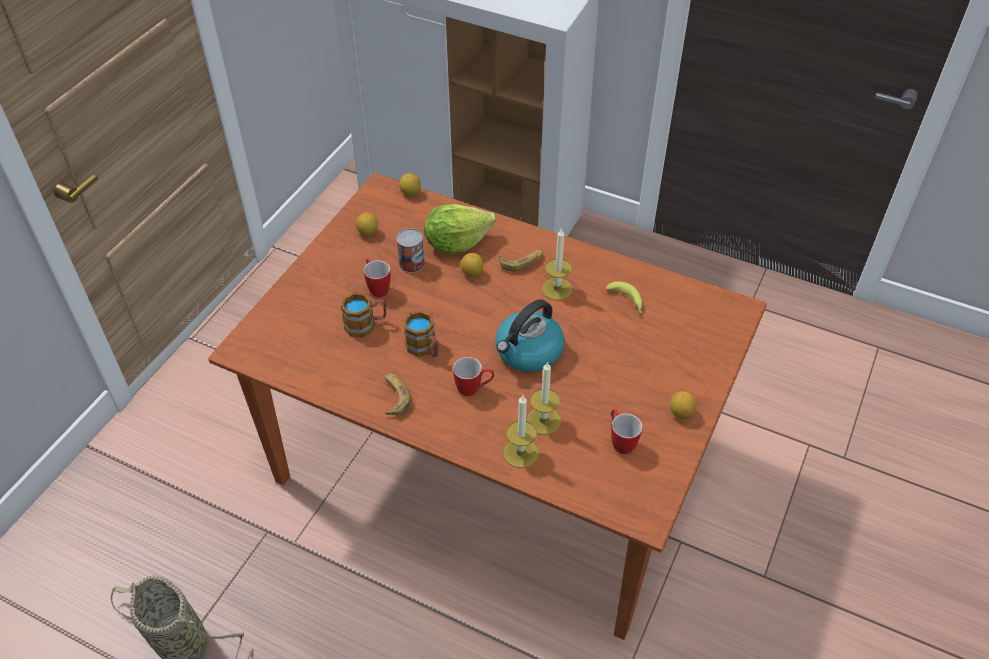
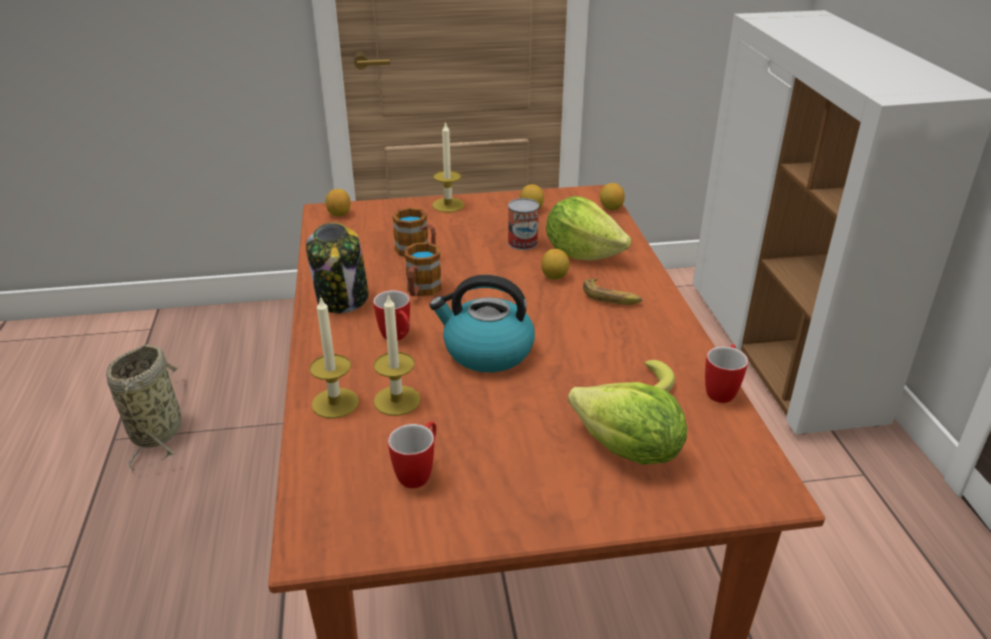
camera: 55 degrees right, 15 degrees down
mug [363,258,391,297] -> mug moved to [705,344,748,403]
banana [384,373,411,416] -> jar [306,223,369,313]
candle [542,228,573,300] -> candle moved to [432,121,464,212]
lemon [670,391,697,419] -> lemon moved to [325,189,351,216]
none -> lettuce [568,382,687,465]

